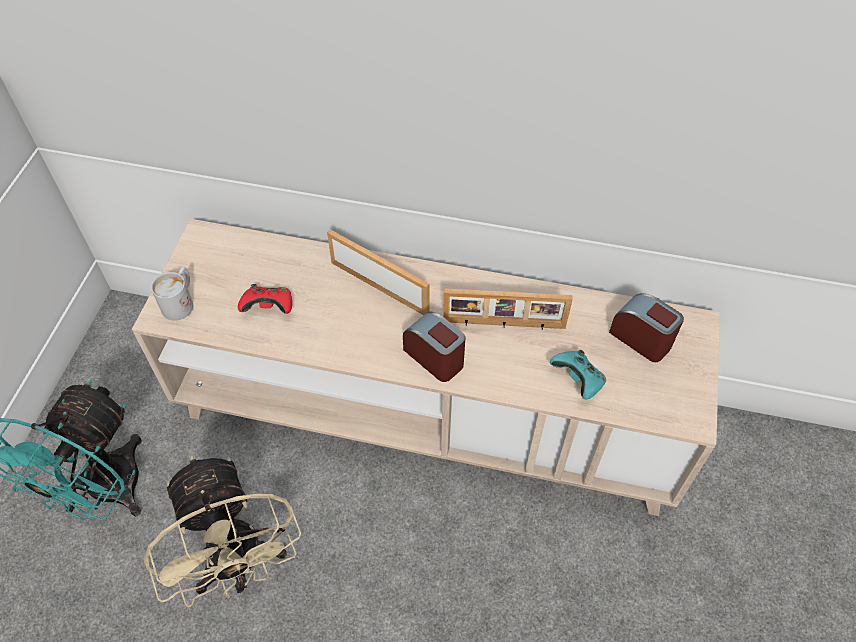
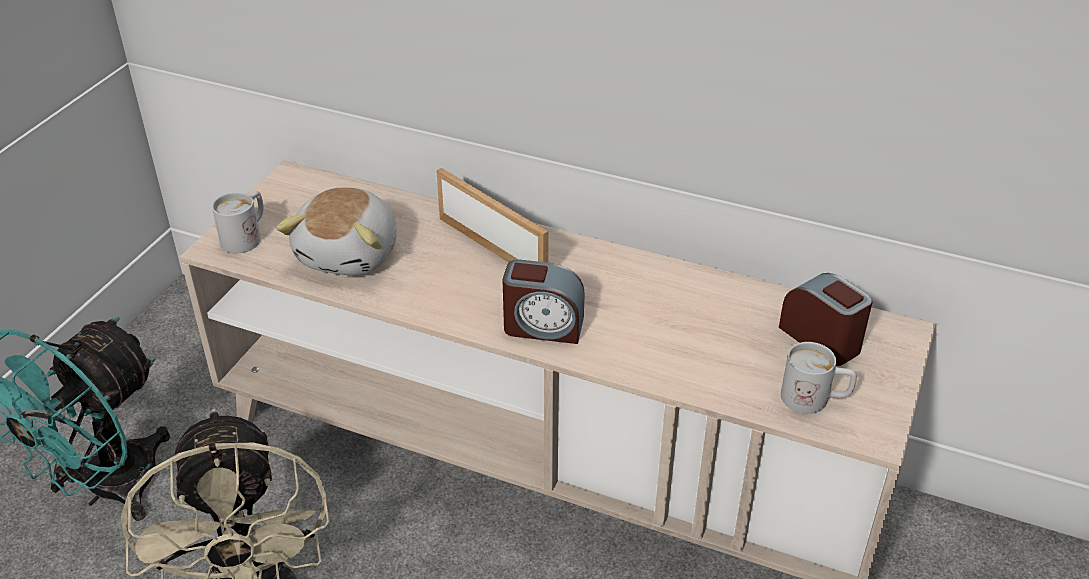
camera: 10 degrees right, 15 degrees down
red game controller [238,284,292,314] -> plush toy [276,187,397,275]
alarm clock [403,312,465,382] -> alarm clock turned 135 degrees clockwise [503,259,585,344]
picture frame [443,288,573,330] -> none
turquoise game controller [550,350,606,399] -> none
none -> white mug [781,342,857,414]

